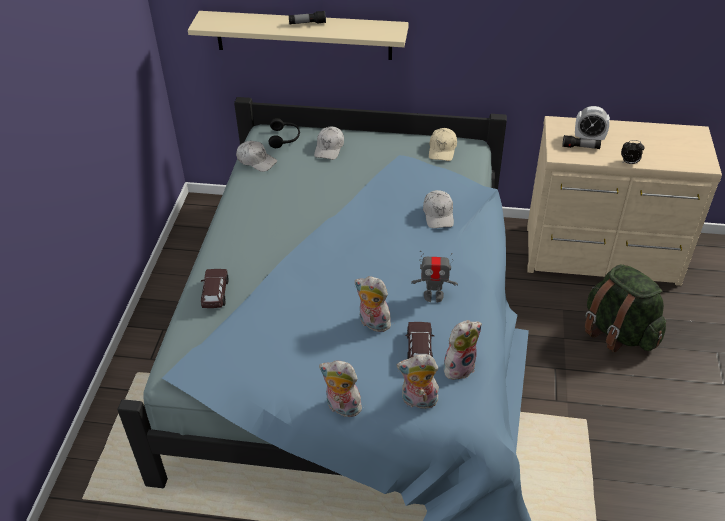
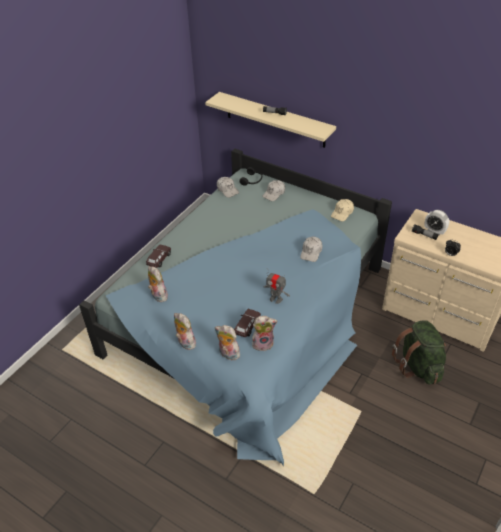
camera: 25 degrees right, 0 degrees up
plush toy [355,276,394,332] -> plush toy moved to [148,266,168,302]

